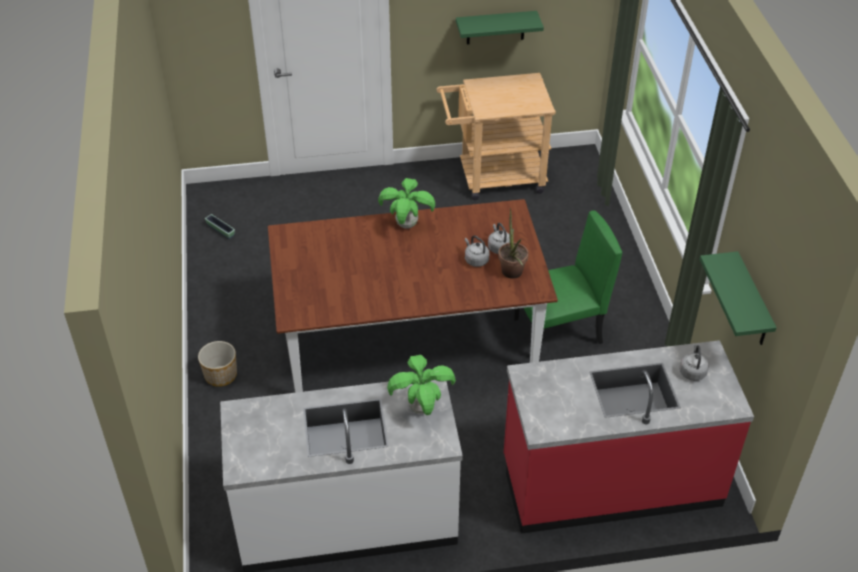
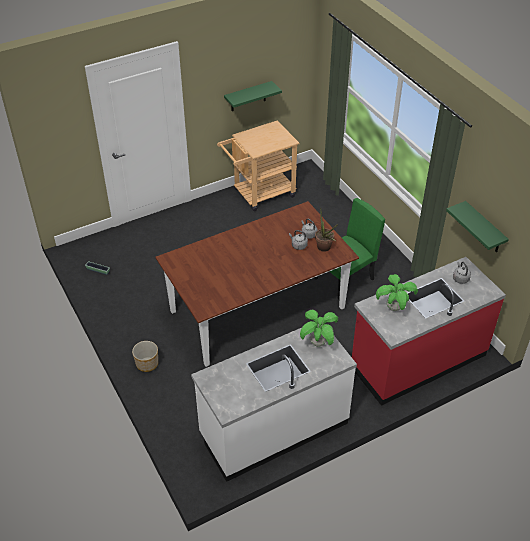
camera: 20 degrees left, 0 degrees up
potted plant [378,178,435,229] -> potted plant moved to [376,274,418,311]

